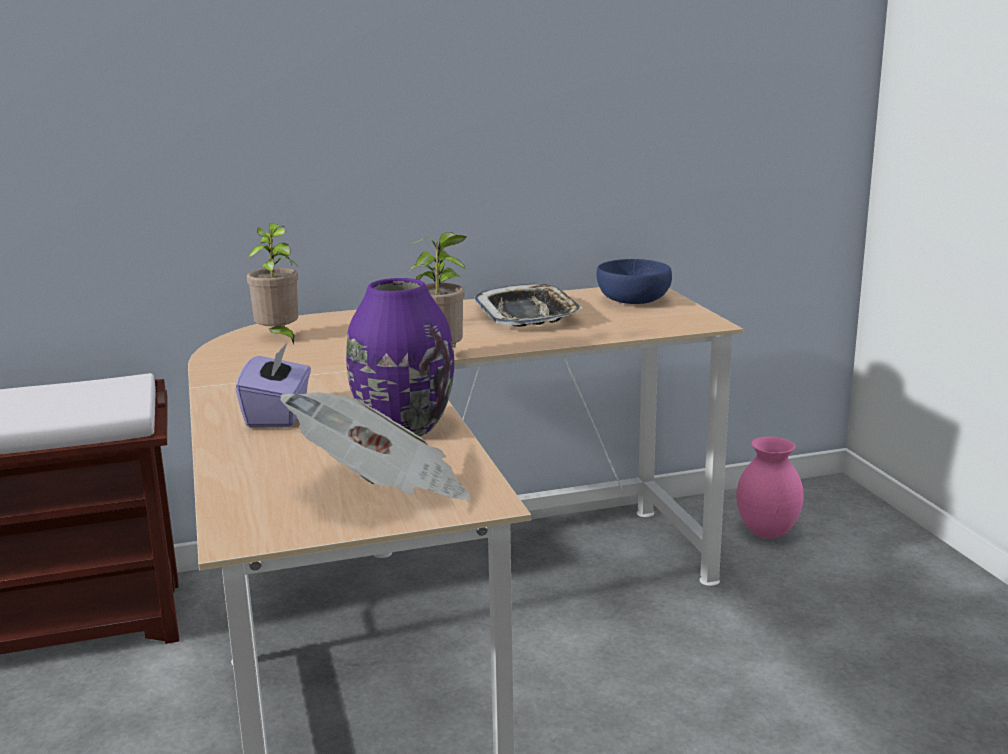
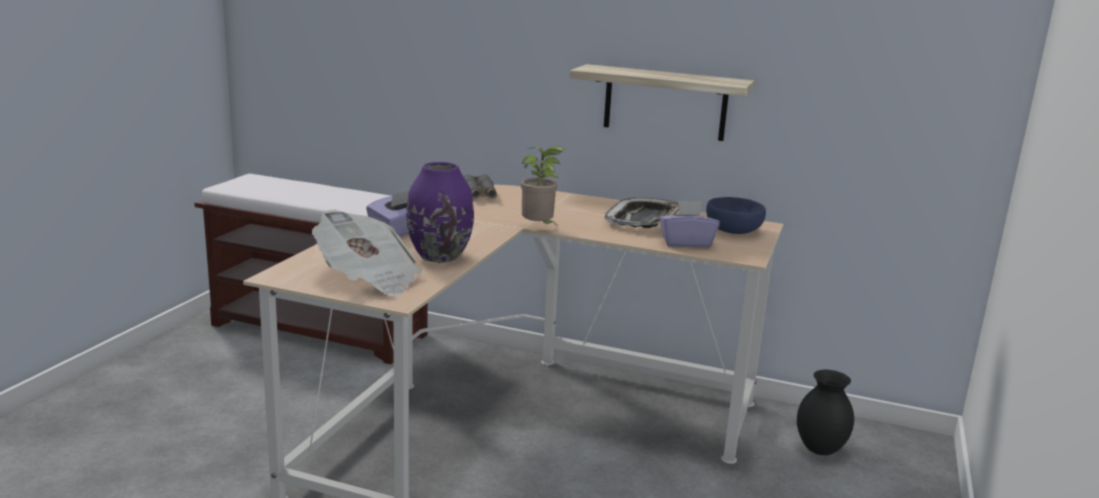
camera: 35 degrees right, 0 degrees up
potted plant [247,223,298,345] -> grey binoculars [464,175,497,199]
pink vase [736,437,804,539] -> black vase [797,370,854,455]
none -> shelf [570,64,755,141]
none -> purple tissue box [659,200,720,248]

